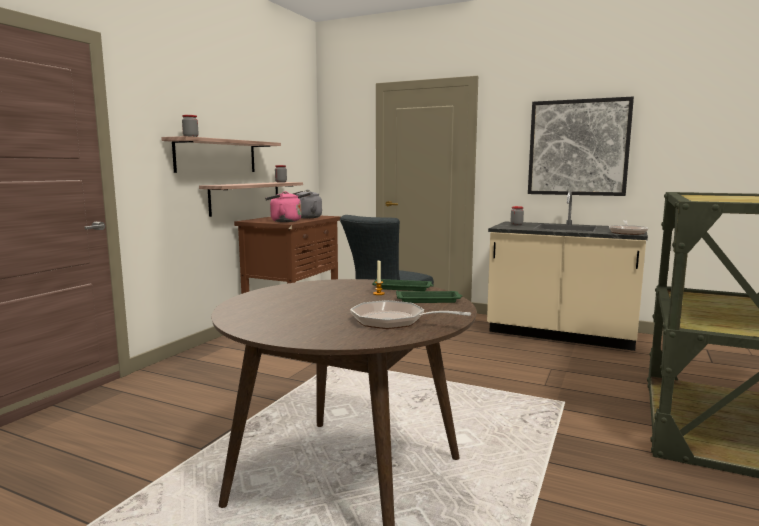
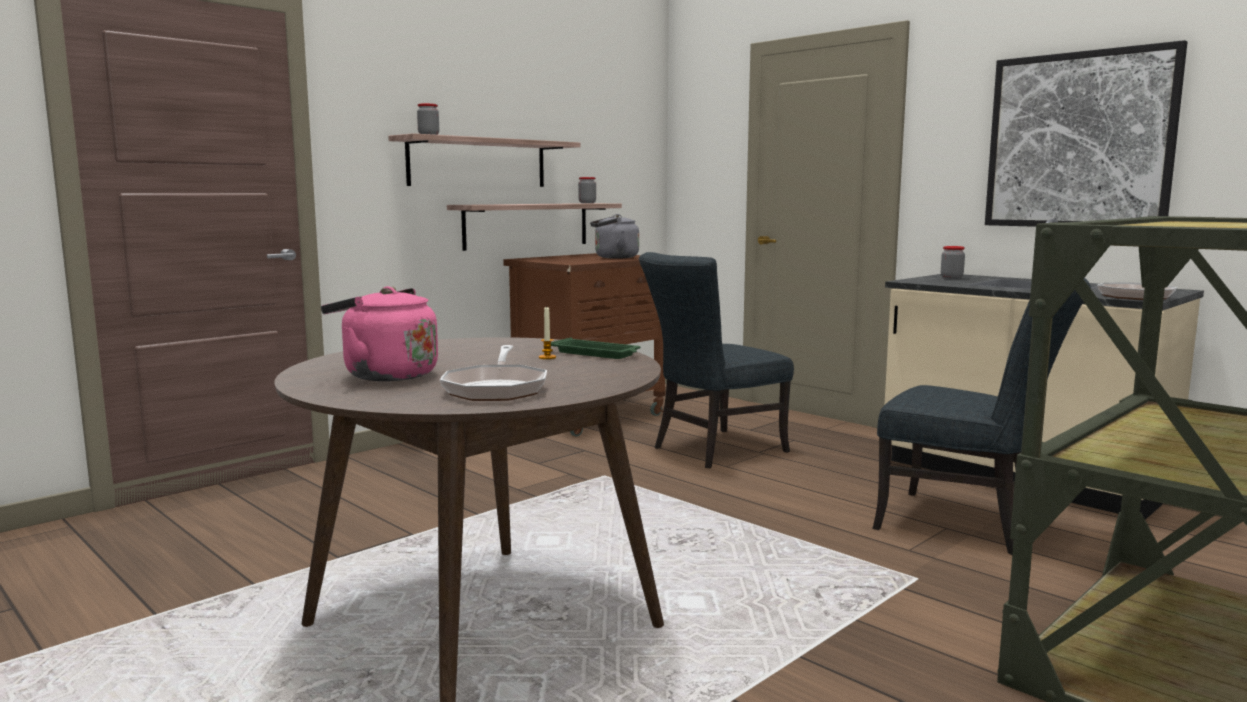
camera: 20 degrees right, 0 degrees up
pink kettle [265,191,302,222] -> pink kettle moved to [321,286,438,381]
frying pan [350,300,471,329] -> frying pan turned 135 degrees counterclockwise [440,345,547,401]
green tray [396,290,463,303] -> none
none -> grey chair [872,278,1091,555]

